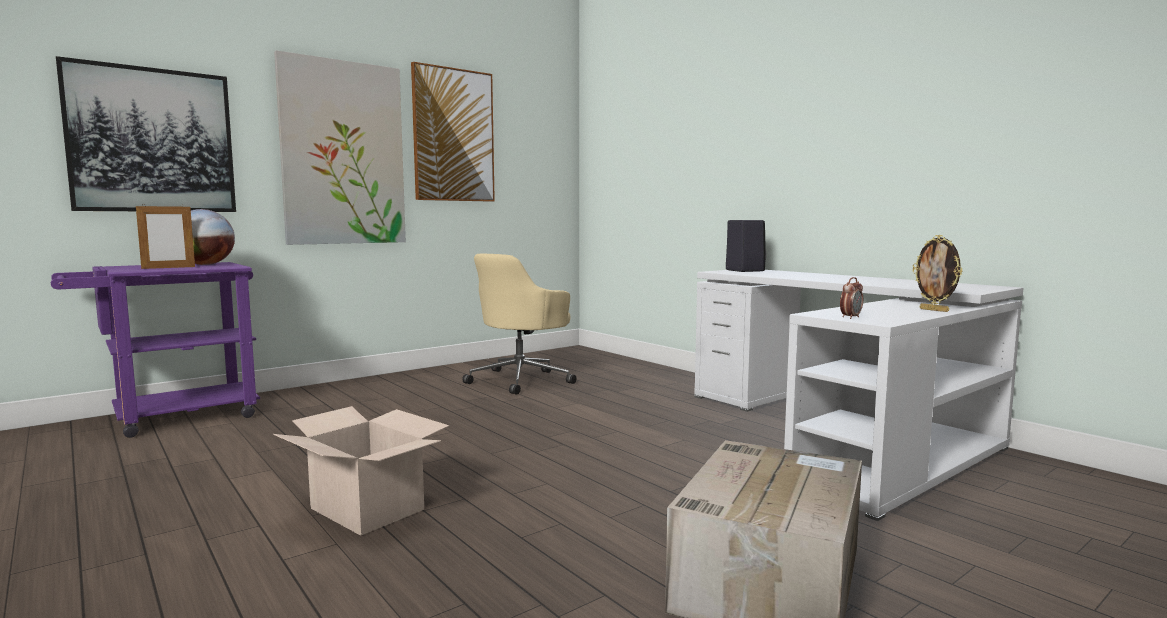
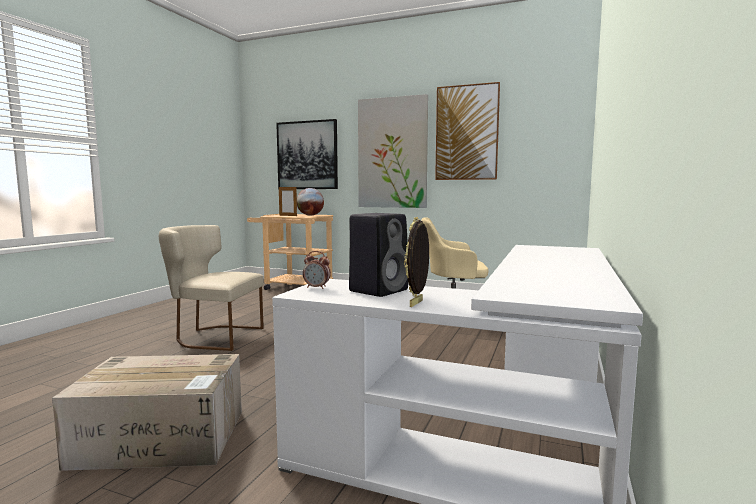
camera: 60 degrees right, 0 degrees up
purple cart [51,262,260,438] -> beige cart [247,214,333,290]
cardboard box [273,406,449,536] -> beige chair [159,225,264,351]
black speaker [726,220,766,272] -> black speaker moved to [349,213,408,297]

